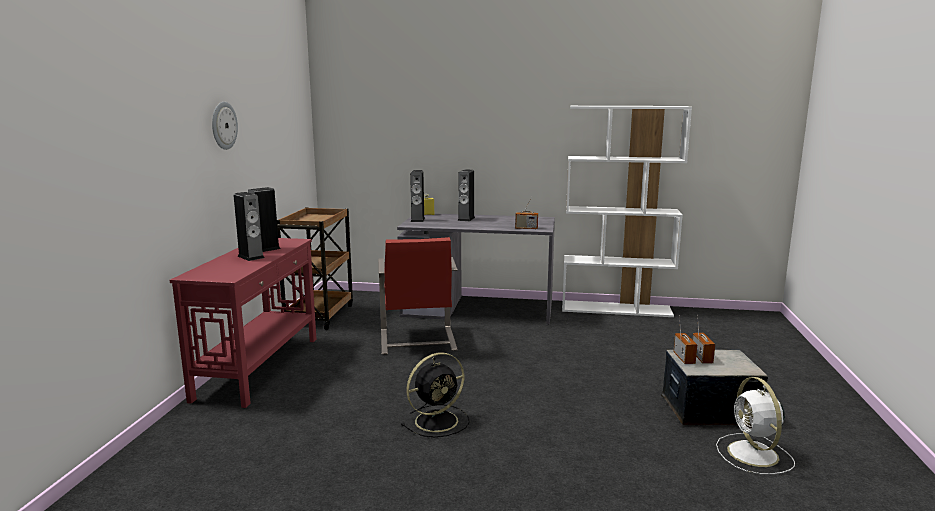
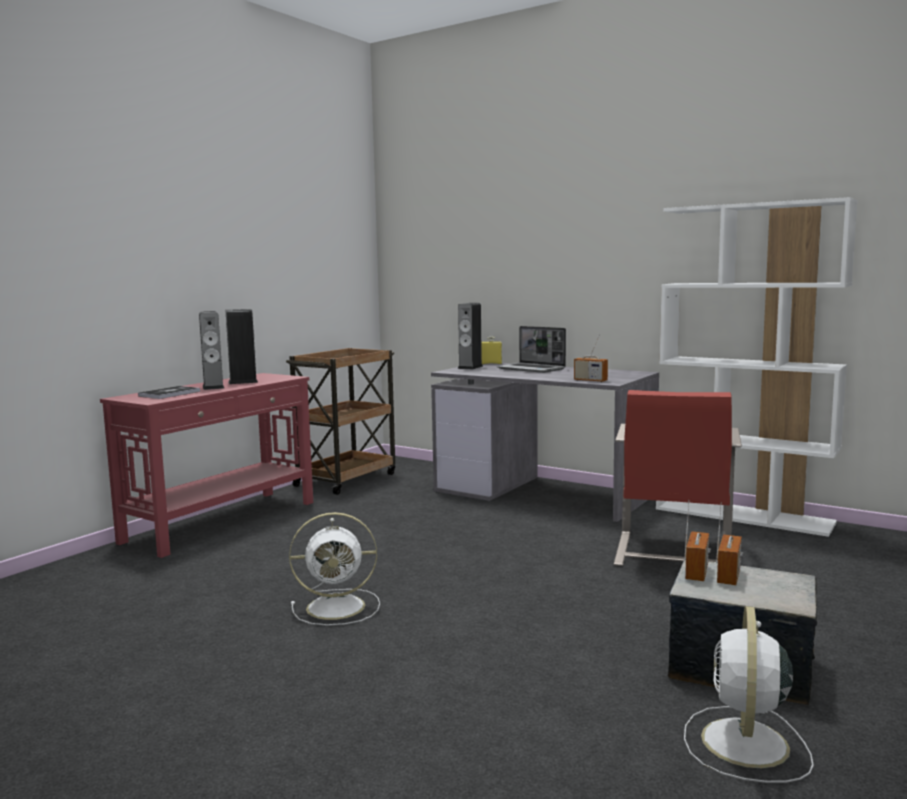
camera: 25 degrees right, 5 degrees down
wall clock [212,102,238,150] -> none
red chair [378,237,458,355] -> red chair moved to [614,390,742,566]
black fan [401,352,470,437] -> white fan [289,512,380,626]
speaker [457,169,475,221] -> laptop [497,326,566,373]
none -> book [138,386,200,399]

